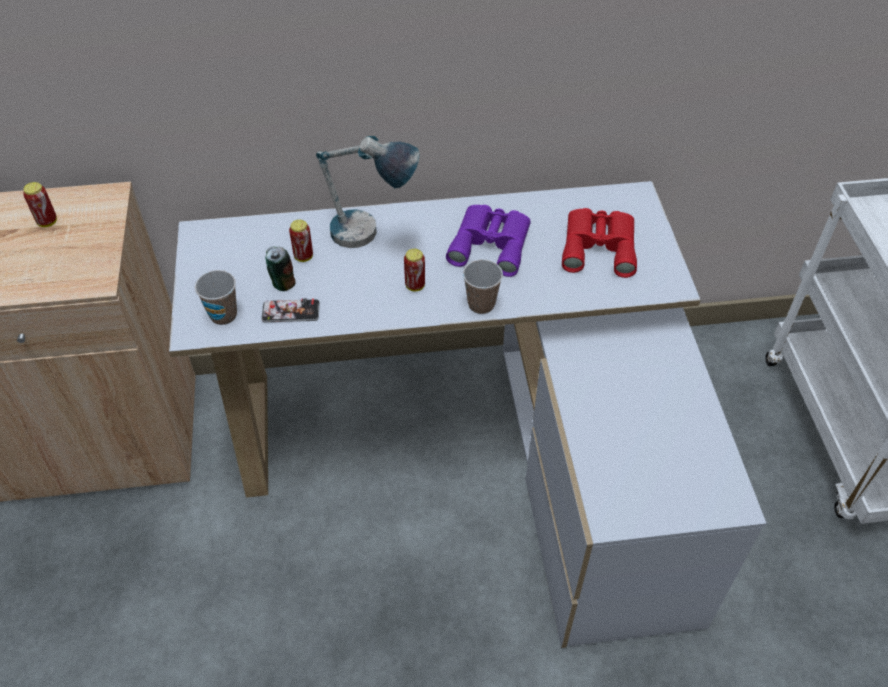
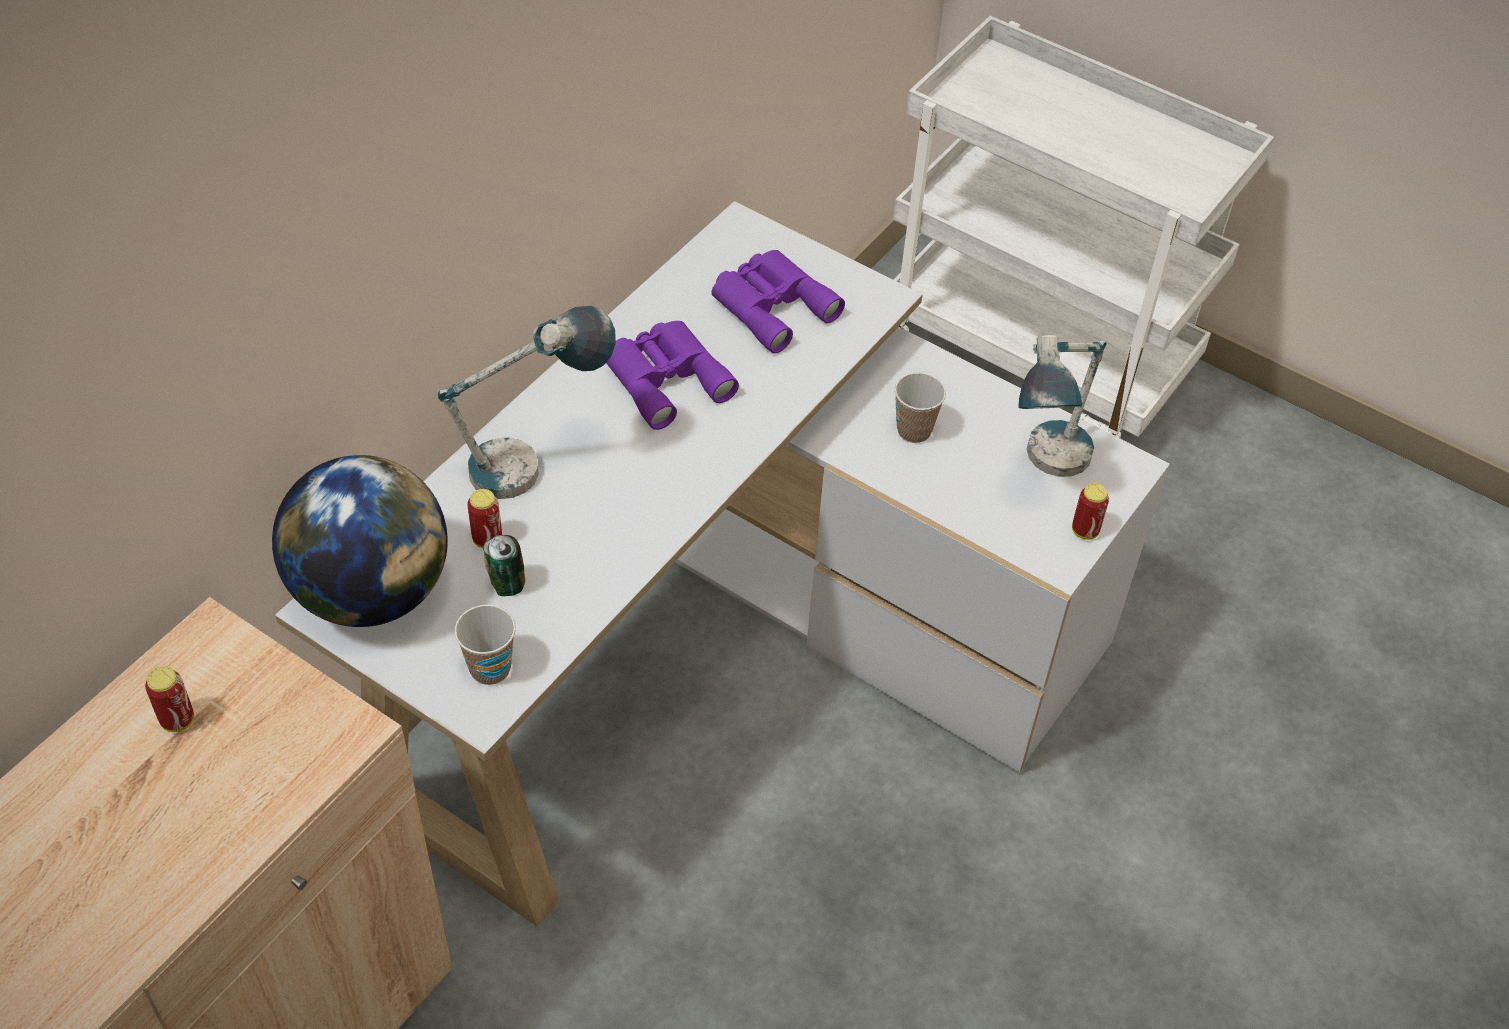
camera: 50 degrees left, 0 degrees up
phone [261,298,320,322] -> none
can [404,249,425,291] -> can moved to [1072,483,1109,540]
cup [463,259,503,314] -> cup moved to [895,372,946,443]
red binoculars [562,208,637,278] -> purple binoculars [711,250,845,354]
none -> globe [272,455,448,627]
none -> table lamp [1018,335,1106,477]

